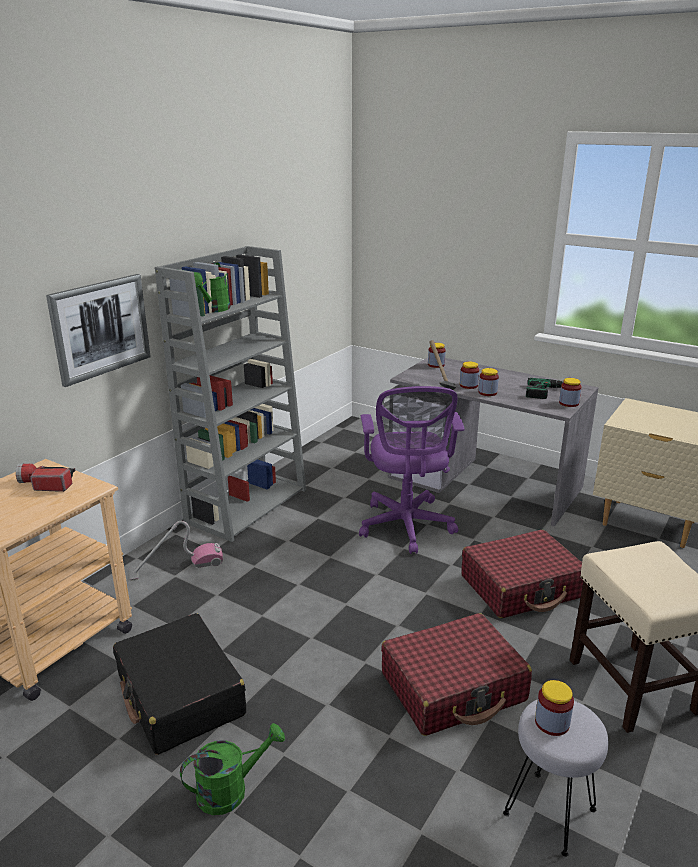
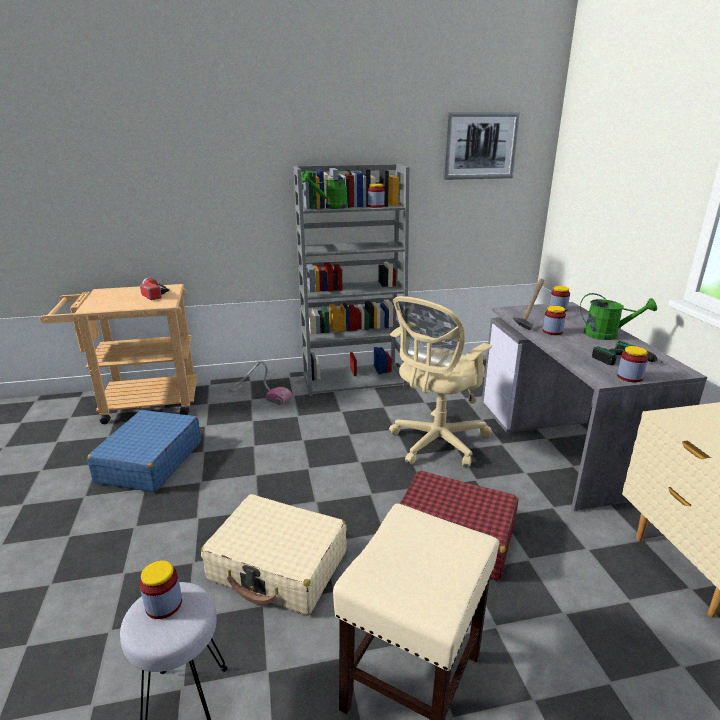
camera: 45 degrees right, 0 degrees up
picture [46,274,151,387] -> picture moved to [443,112,521,180]
black suitcase [113,613,246,755] -> blue suitcase [87,410,201,492]
green watering can [180,723,285,815] -> green watering can moved to [580,293,657,340]
purple office chair [359,386,465,554] -> beige office chair [389,296,492,467]
red suitcase [381,613,532,736] -> beige suitcase [201,494,347,615]
jar [478,368,499,396] -> jar moved to [368,183,385,208]

